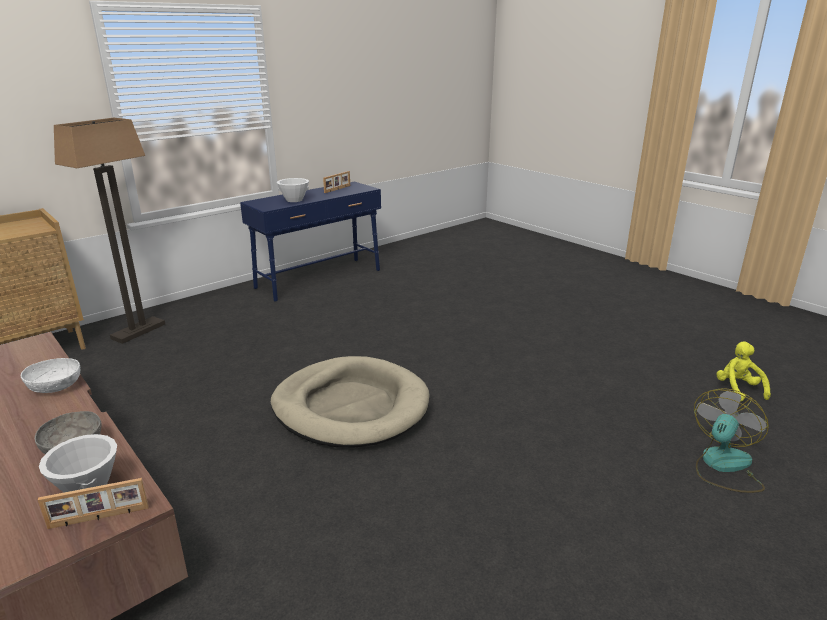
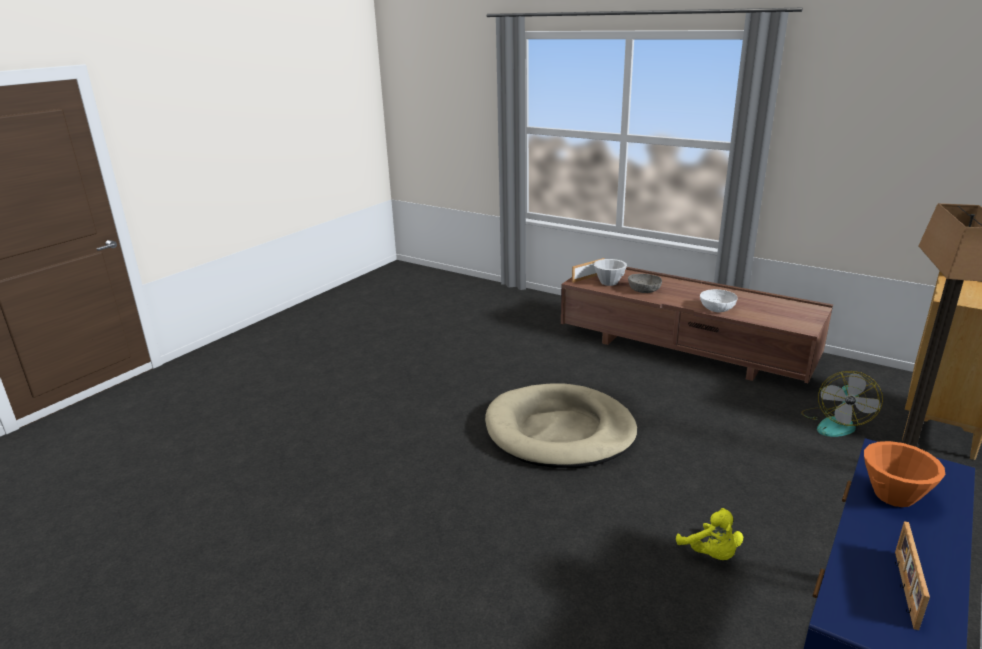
camera: 165 degrees right, 0 degrees up
white bowl [277,178,309,202] -> orange bowl [864,441,945,507]
fan [694,388,769,493] -> fan moved to [801,371,883,437]
yellow plush toy [716,341,771,402] -> yellow plush toy moved to [676,508,743,560]

